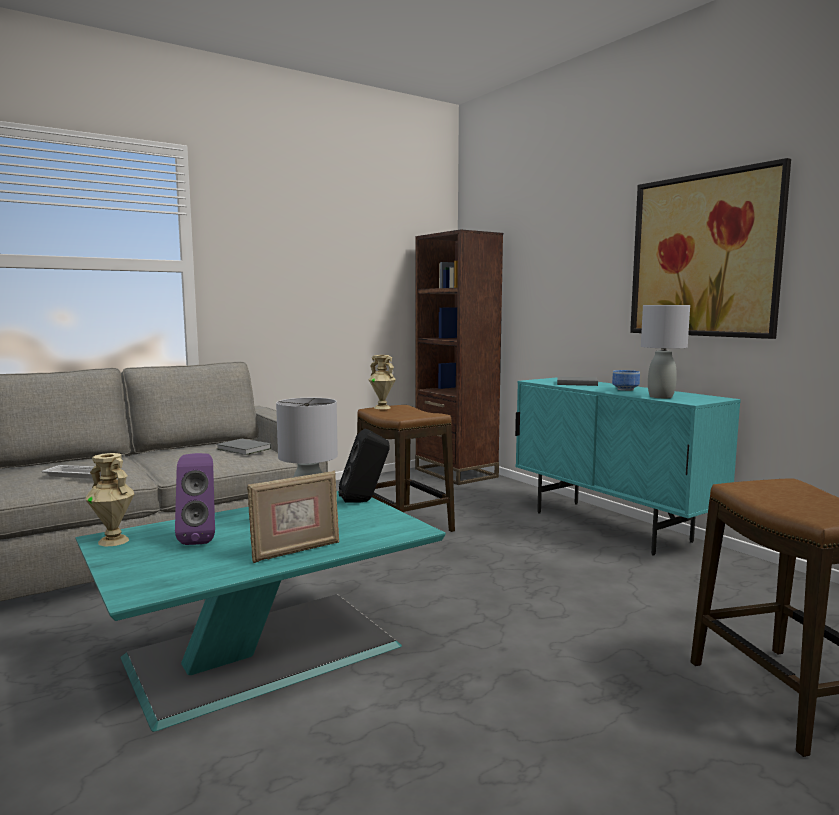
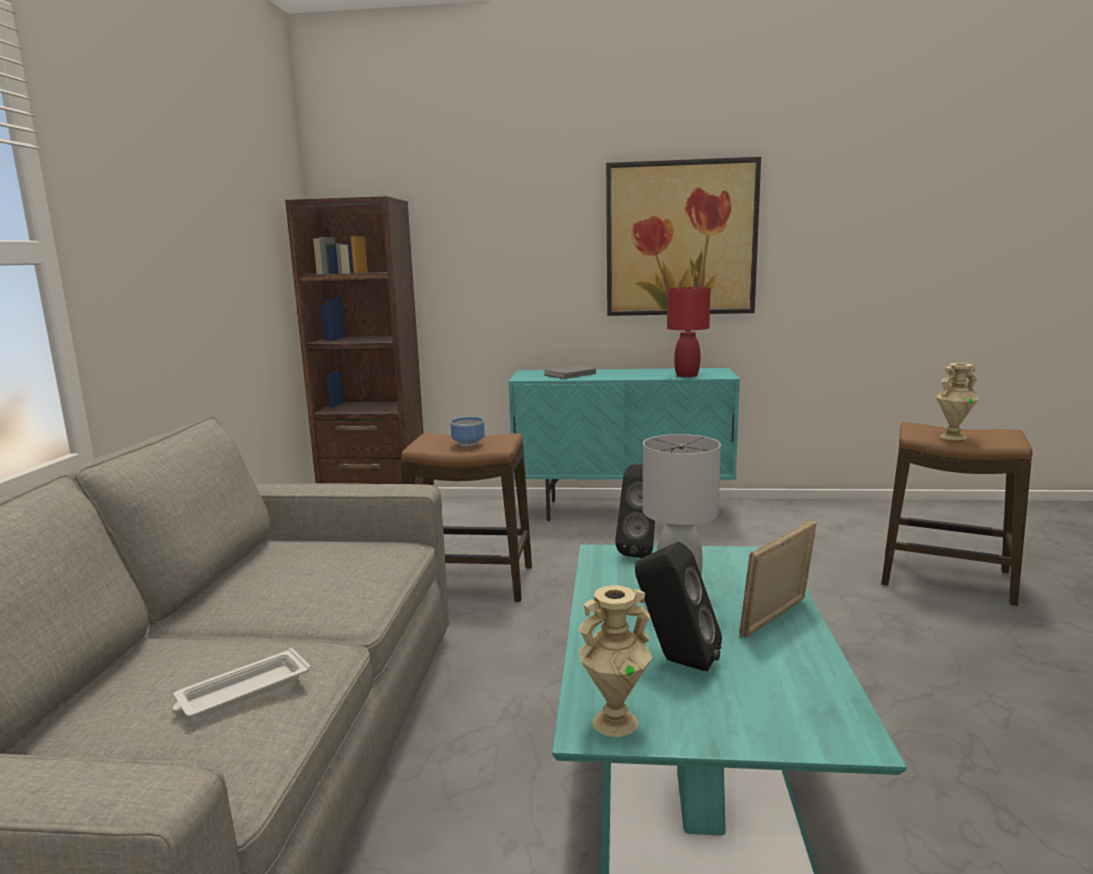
camera: 50 degrees left, 5 degrees up
purple speaker [175,453,215,545] -> black speaker [635,542,722,672]
grey book [216,439,271,455] -> none
picture frame [247,470,339,563] -> picture frame turned 135 degrees counterclockwise [739,520,817,638]
beige vase [368,355,396,409] -> beige vase moved to [936,363,979,440]
bowl [612,370,640,391] -> bowl moved to [451,417,485,446]
grey table lamp [641,305,690,398] -> red table lamp [667,287,711,377]

